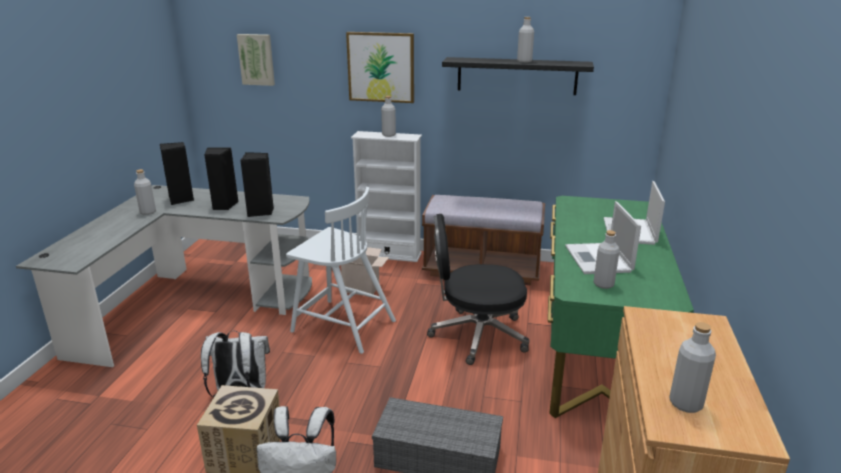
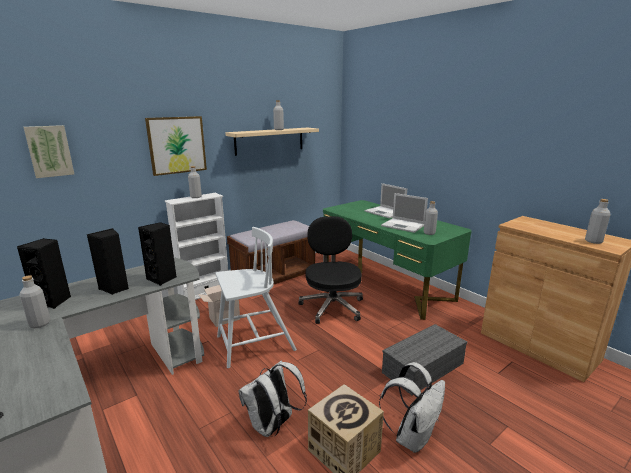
camera: 50 degrees left, 5 degrees down
black office chair [427,214,529,365] -> black office chair turned 135 degrees clockwise [298,216,363,324]
black shelf [442,57,594,95] -> beige shelf [225,128,319,156]

